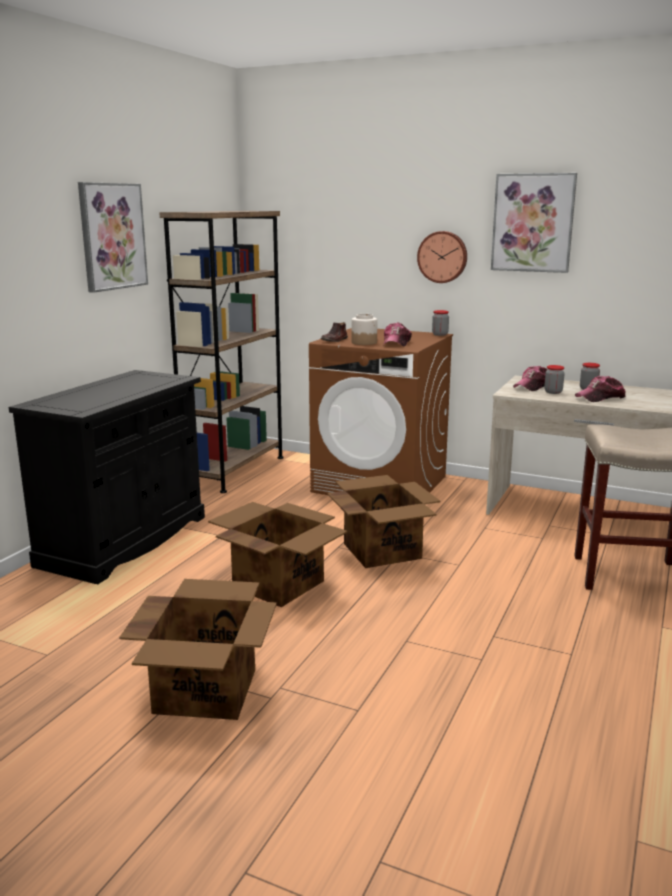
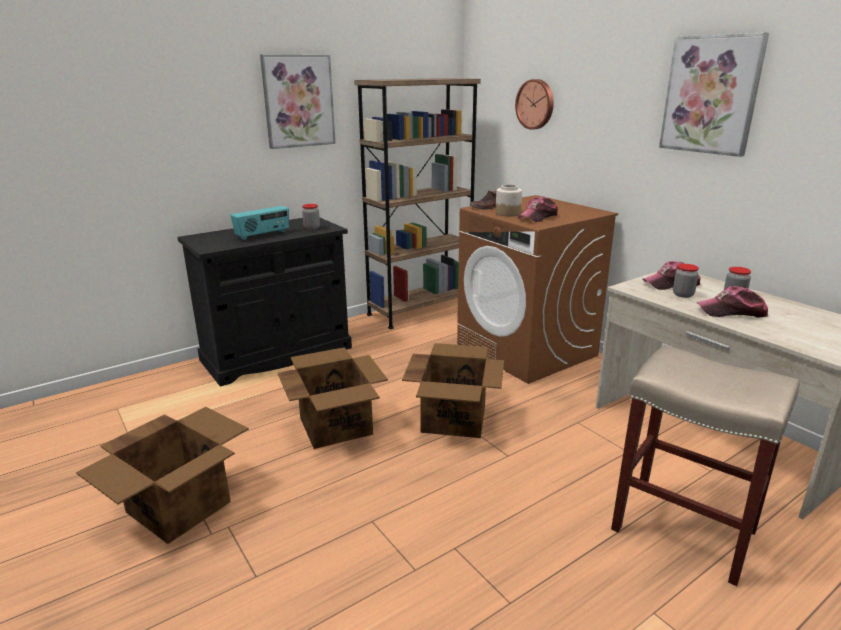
camera: 30 degrees right, 5 degrees up
wall clock [417,231,467,283] -> wall clock moved to [515,79,554,130]
jar [432,310,449,336] -> jar moved to [302,204,320,230]
none -> radio [230,206,289,241]

